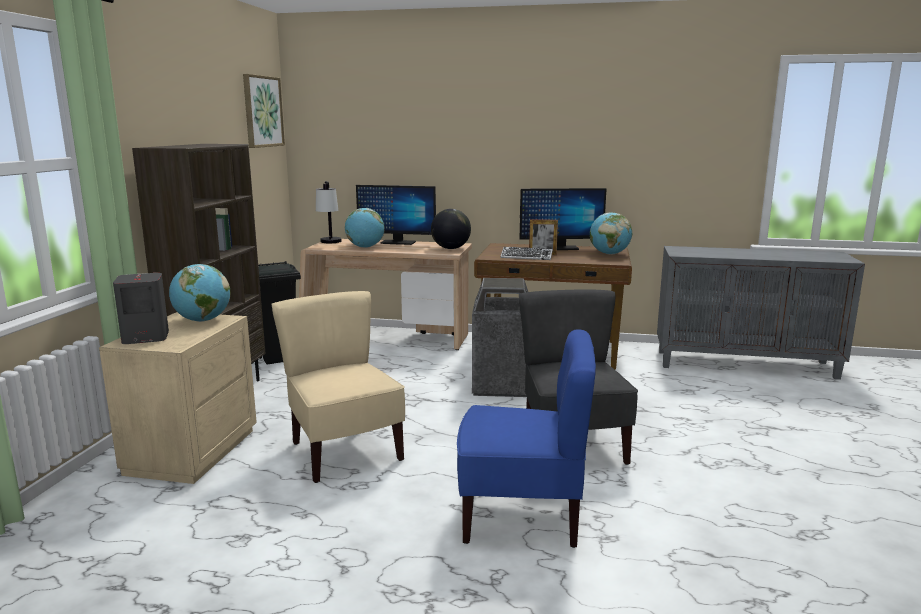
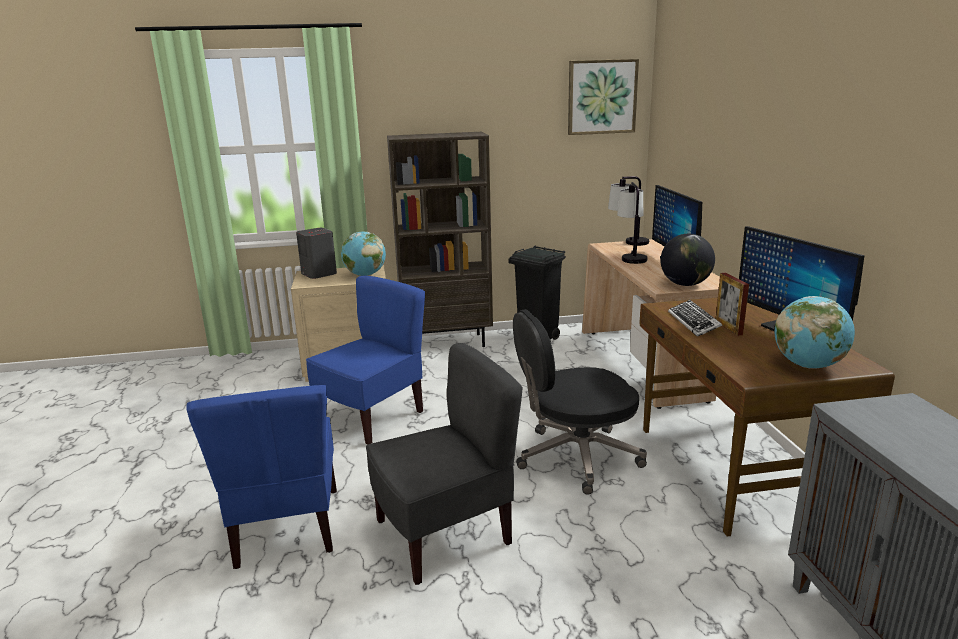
camera: 70 degrees right, 5 degrees up
beige chair [272,291,405,483] -> blue chair [306,276,425,445]
globe [345,208,385,248] -> table lamp [617,182,647,264]
trash can [472,278,528,397] -> black office chair [513,309,647,495]

